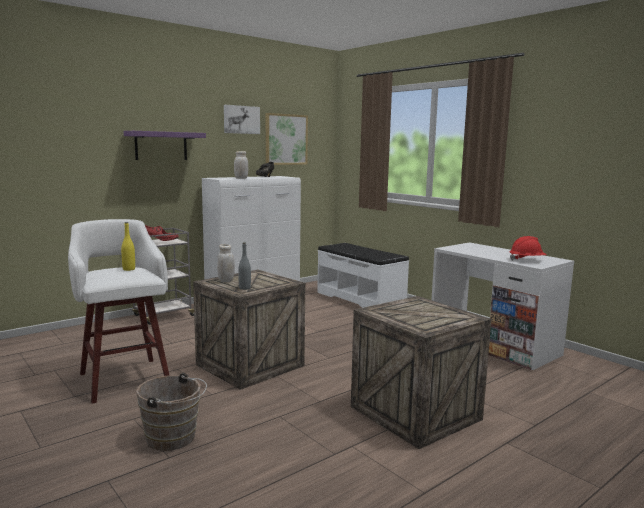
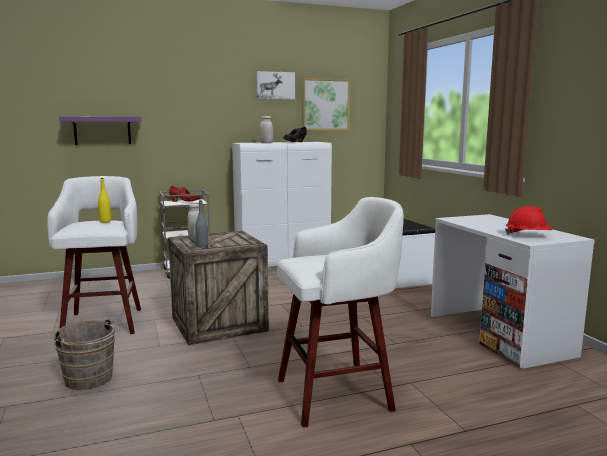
camera: 20 degrees right, 0 degrees up
purple shelf [124,131,206,160] -> purple shelf moved to [59,117,141,145]
crate [351,296,491,449] -> white stool [277,197,404,427]

